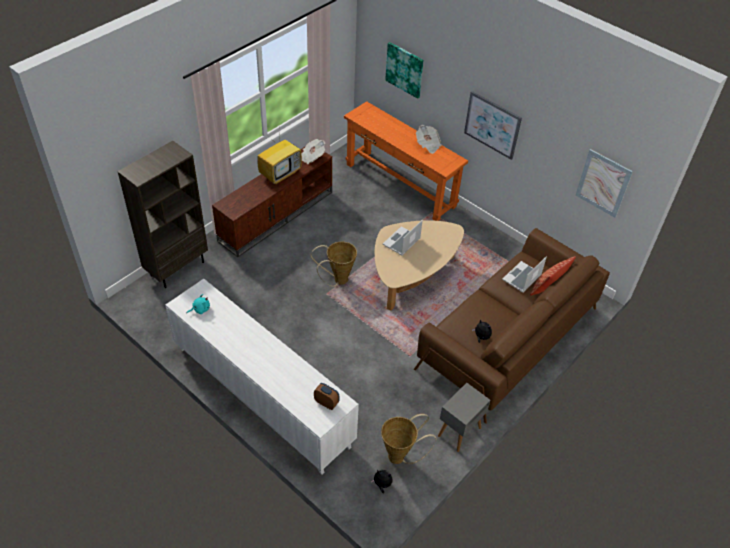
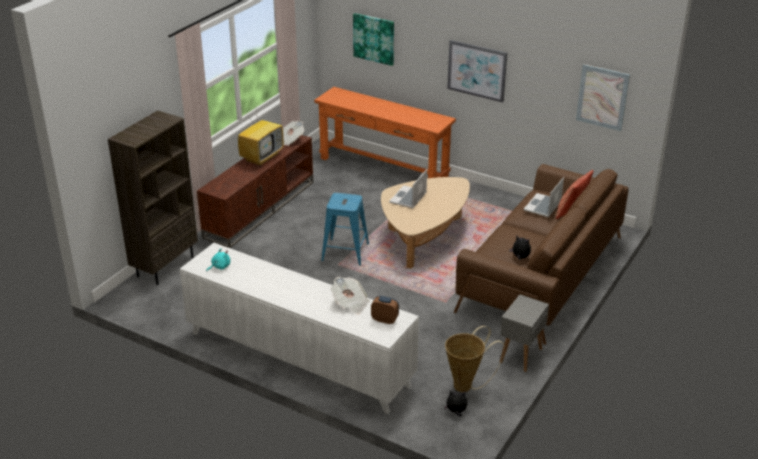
camera: 10 degrees left, 15 degrees down
basket [311,241,357,287] -> blue stool [321,193,369,266]
newspaper [416,125,442,154] -> newspaper moved to [331,277,369,314]

